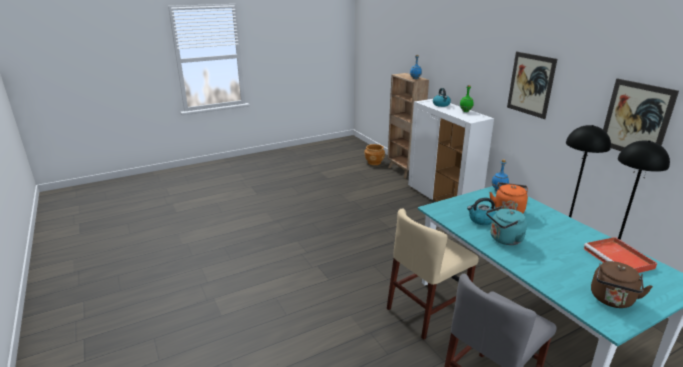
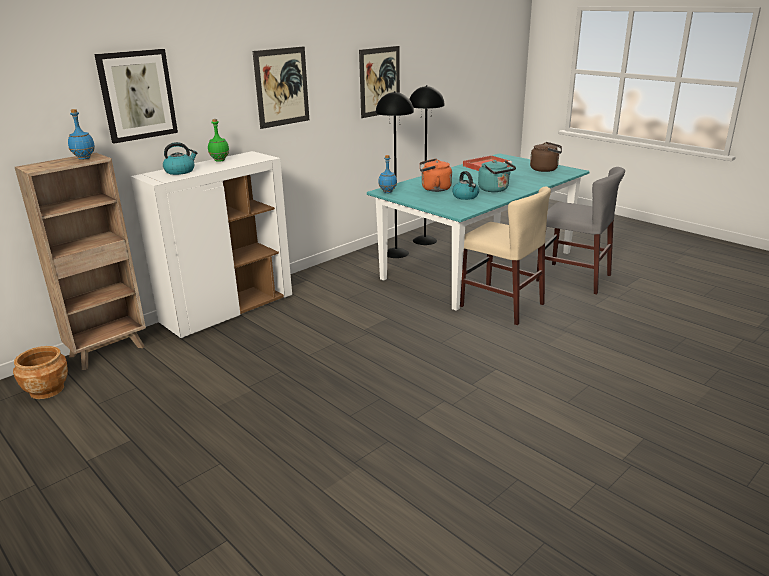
camera: 105 degrees left, 0 degrees up
none -> picture [94,49,178,143]

